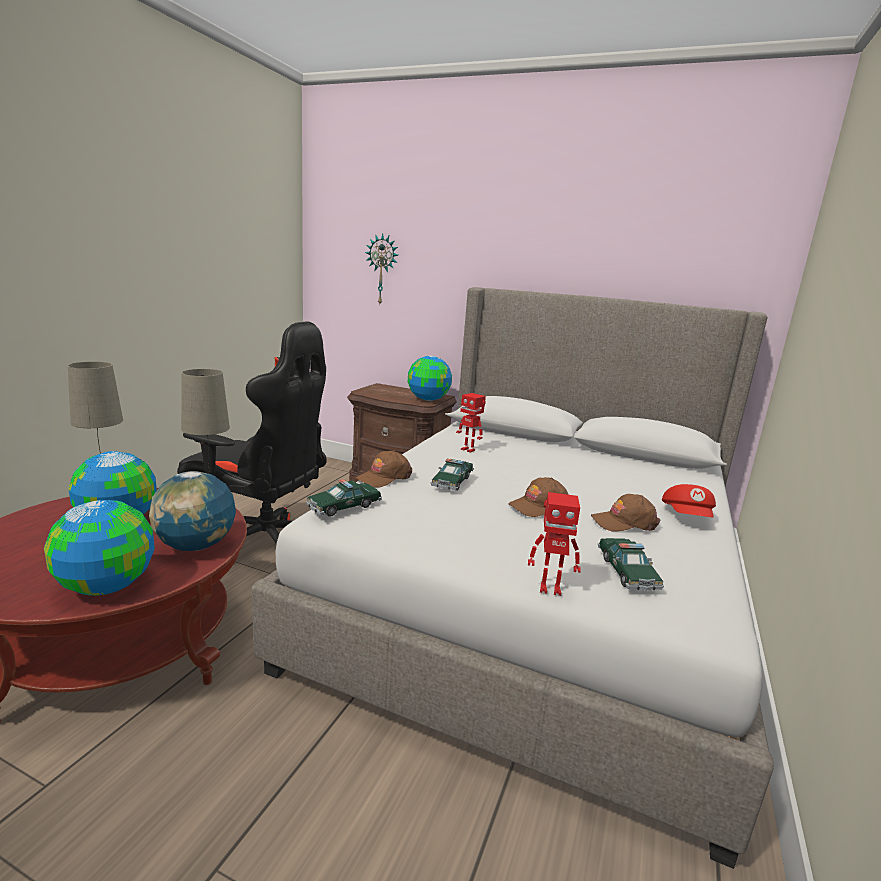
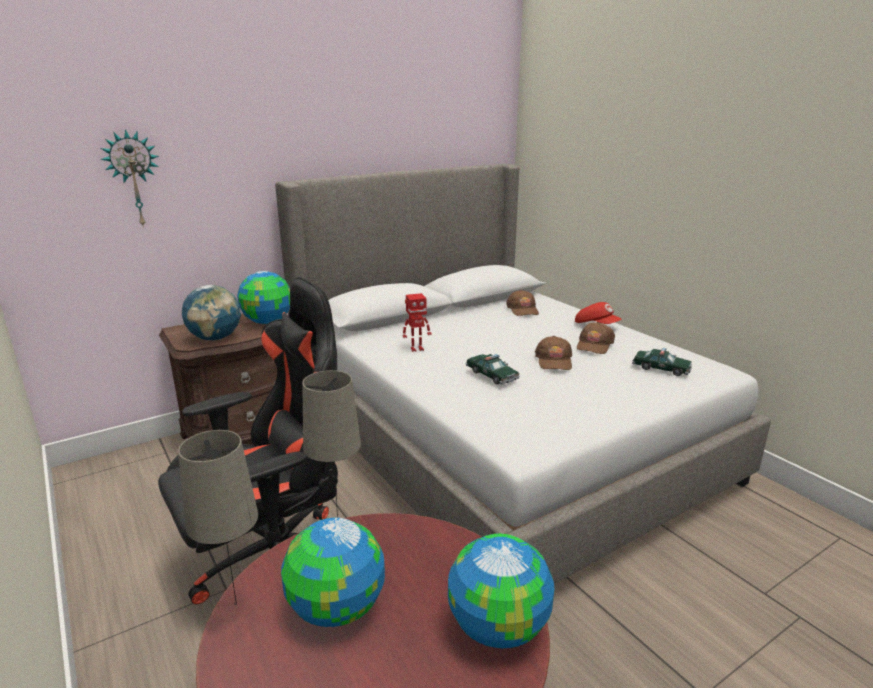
camera: 55 degrees left, 5 degrees up
globe [149,471,236,551] -> globe moved to [182,285,241,340]
toy car [306,479,382,517] -> none
brown cap [355,450,412,488] -> brown cap moved to [506,290,539,316]
toy robot [528,492,581,596] -> none

